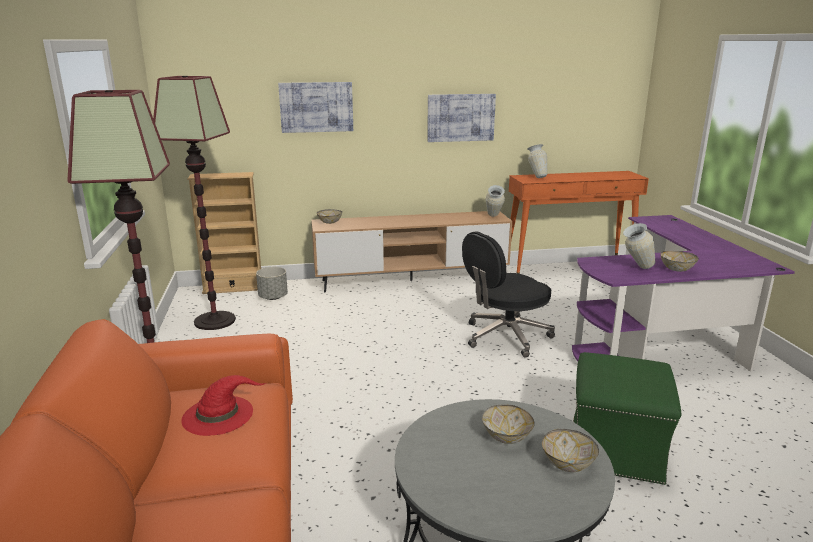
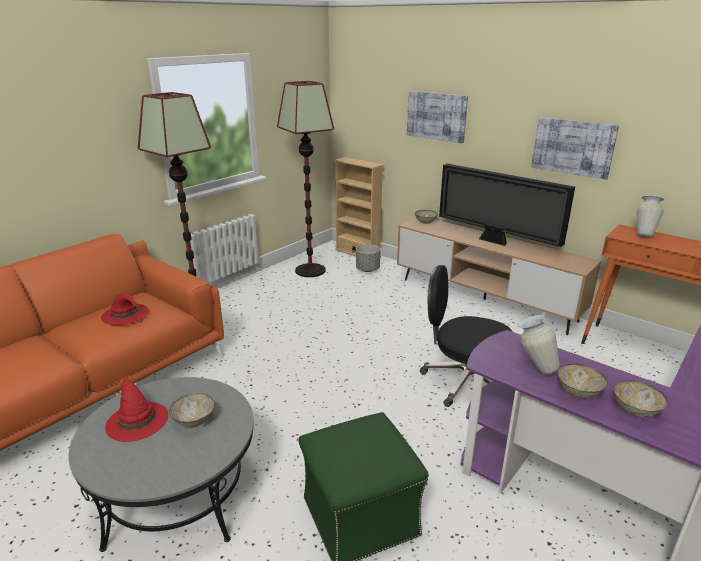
camera: 50 degrees right, 5 degrees up
vase [486,185,505,217] -> none
bowl [542,429,599,472] -> bowl moved to [613,380,668,418]
none -> red hat [105,376,169,442]
none -> television [439,164,575,247]

